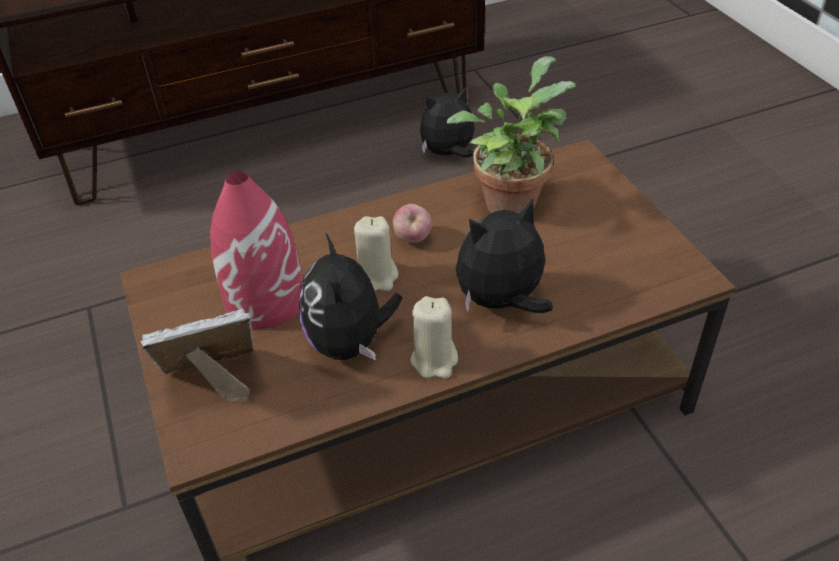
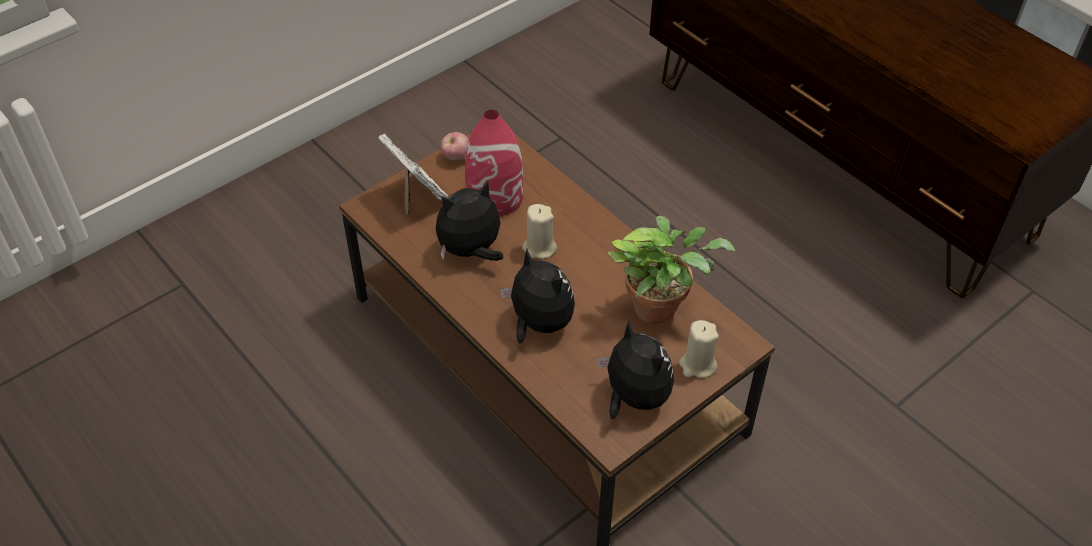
camera: 70 degrees right, 5 degrees up
apple [393,204,432,243] -> apple moved to [441,132,469,161]
beige candle [410,296,458,378] -> beige candle moved to [679,320,719,378]
plush toy [420,87,475,157] -> plush toy moved to [597,321,674,419]

